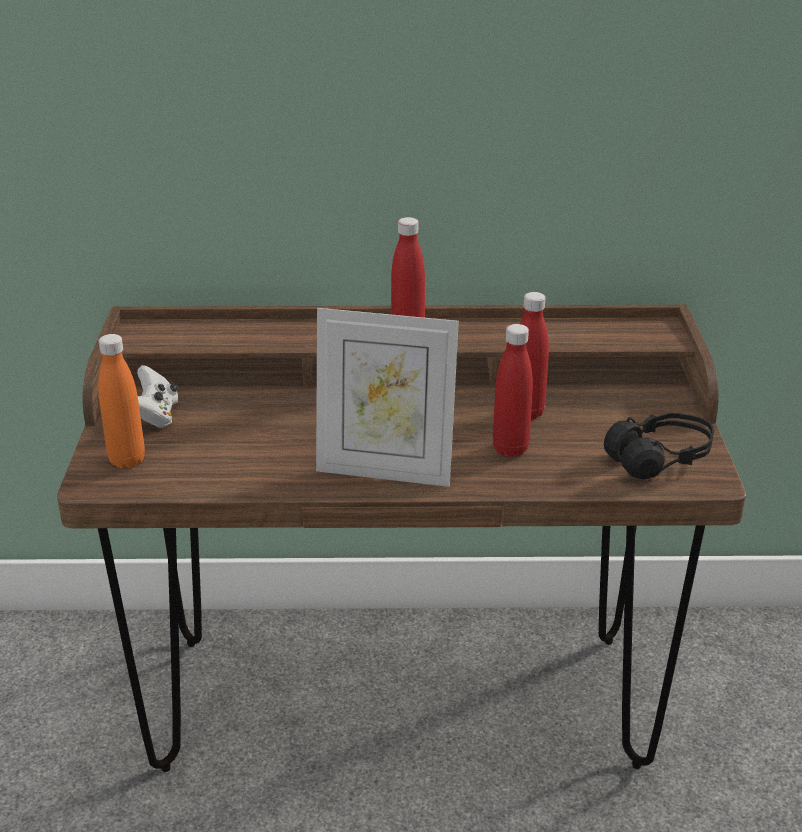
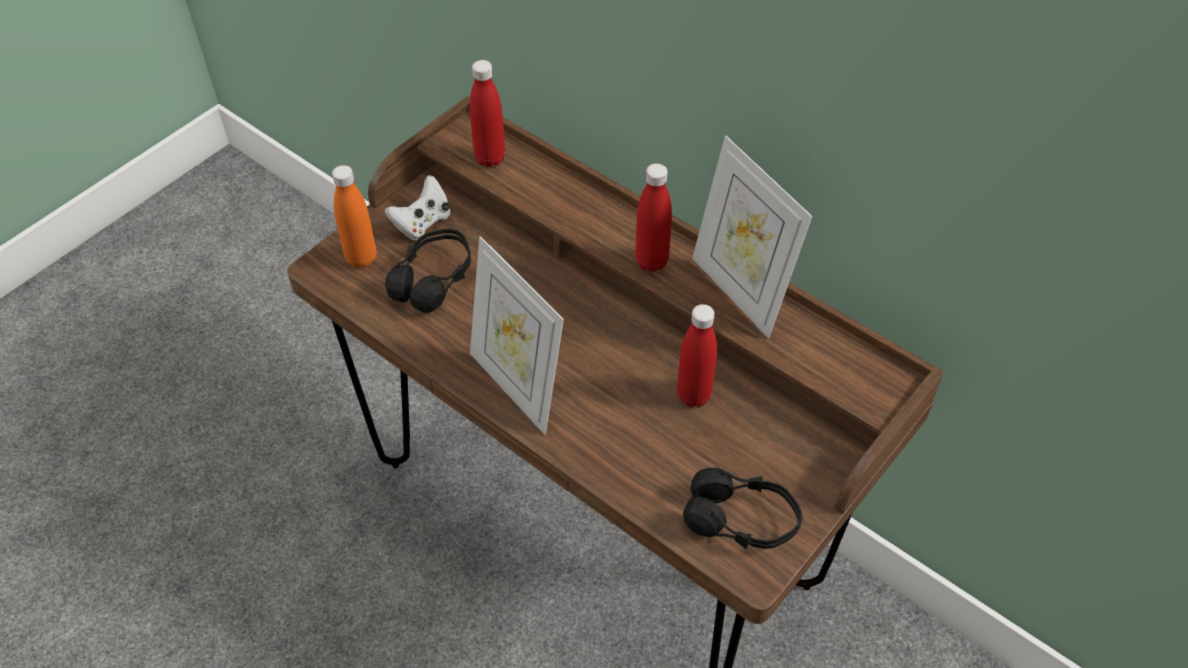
camera: 40 degrees right, 20 degrees up
red bottle [493,324,533,457] -> red bottle moved to [470,60,505,167]
none -> black headphones [385,229,471,313]
none -> picture frame [692,136,812,338]

